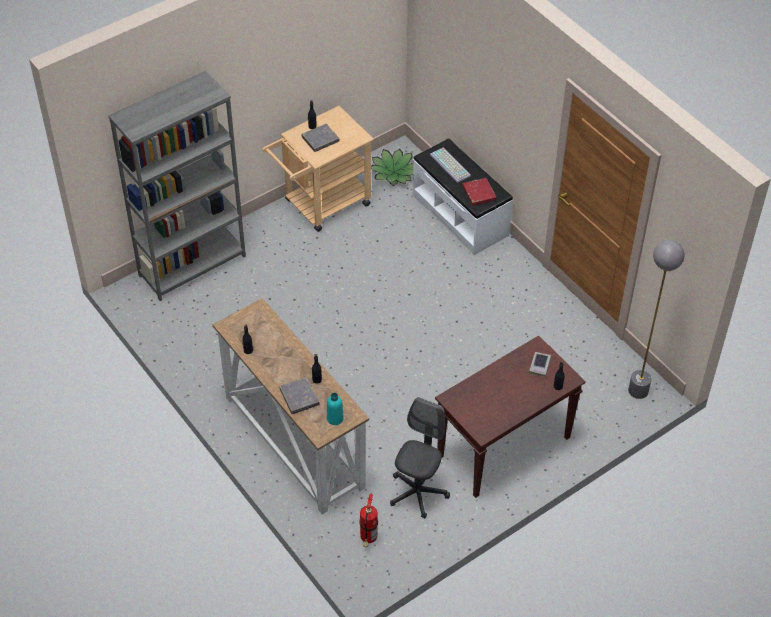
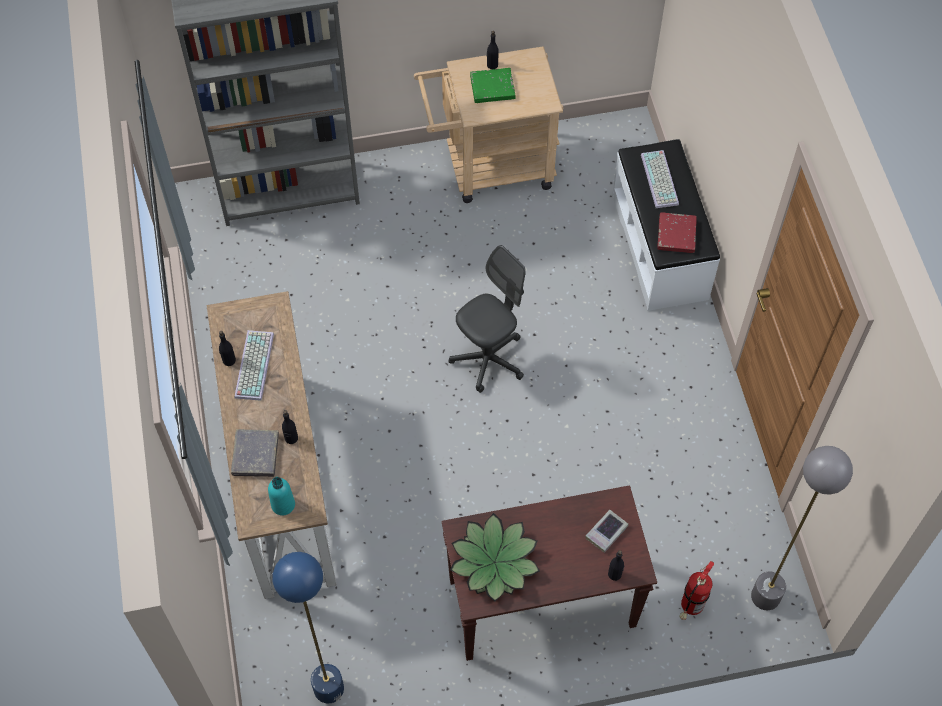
camera: 25 degrees right, 10 degrees up
grey book [302,124,340,152] -> green book [470,68,516,103]
fire extinguisher [359,494,378,547] -> fire extinguisher moved to [679,561,714,620]
potted plant [371,149,413,186] -> potted plant moved to [450,513,540,602]
grey office chair [390,397,450,518] -> grey office chair moved to [449,245,526,393]
none -> keyboard [235,330,274,401]
none -> blue floor lamp [272,552,344,703]

